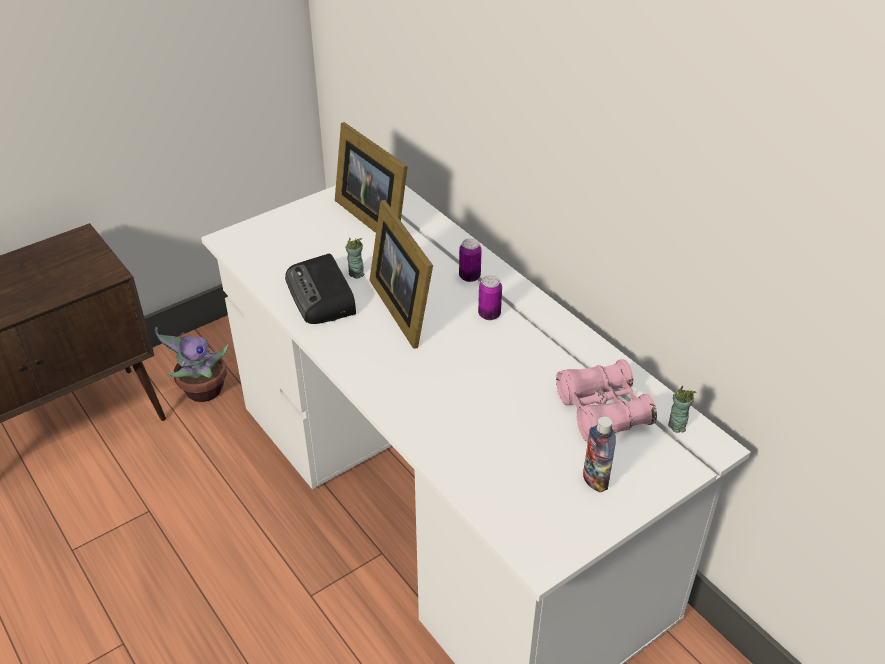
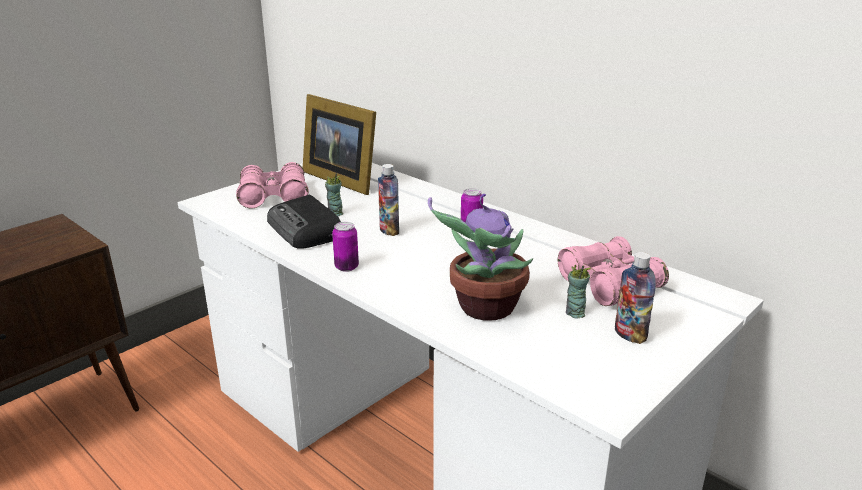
camera: 10 degrees left, 15 degrees down
potted plant [155,327,228,402] -> potted plant moved to [428,194,533,321]
picture frame [369,200,433,349] -> bottle [378,164,399,236]
can [459,238,482,282] -> can moved to [332,222,359,272]
cup [668,385,696,433] -> cup moved to [566,264,591,319]
none -> pink binoculars [236,162,309,209]

